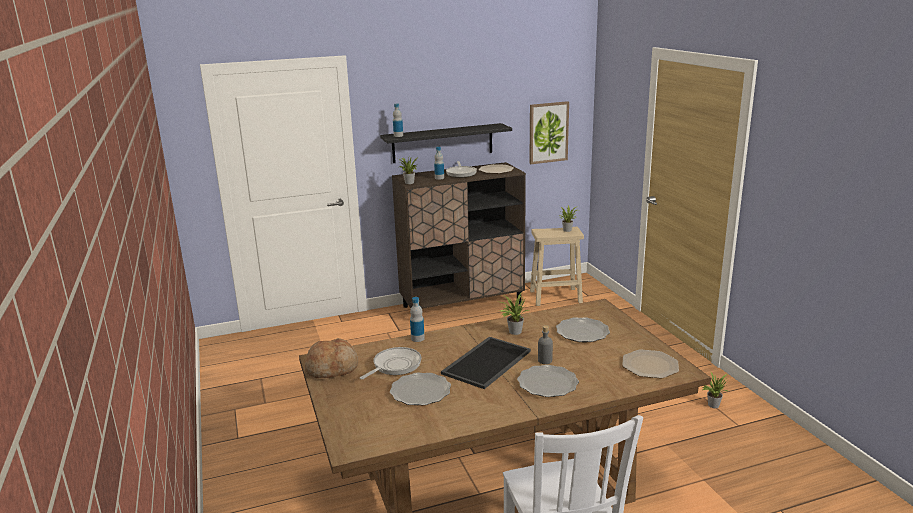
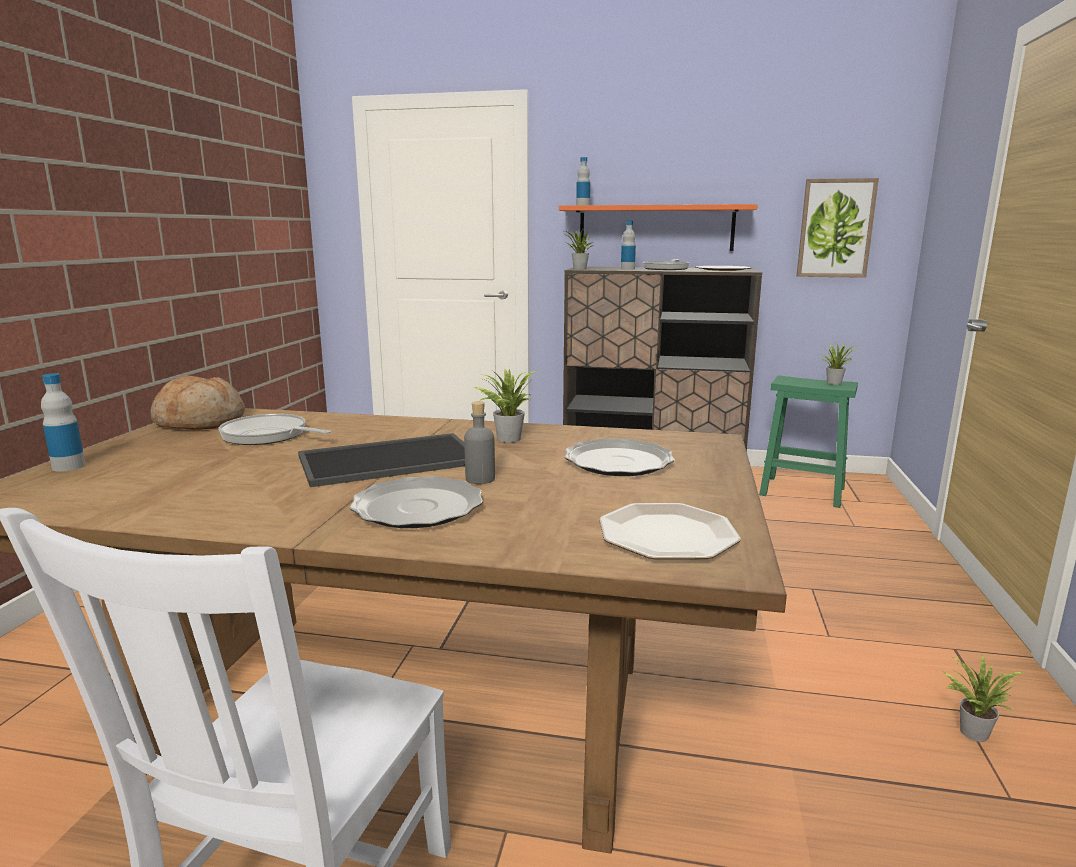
camera: 30 degrees right, 5 degrees down
frying pan [360,347,422,379] -> frying pan turned 135 degrees counterclockwise [218,414,331,445]
black shelf [380,123,512,163] -> orange shelf [559,204,758,251]
plate [390,373,451,405] -> none
bottle [410,297,425,342] -> bottle moved to [41,373,86,472]
beige stool [530,227,584,306] -> green stool [759,376,858,508]

